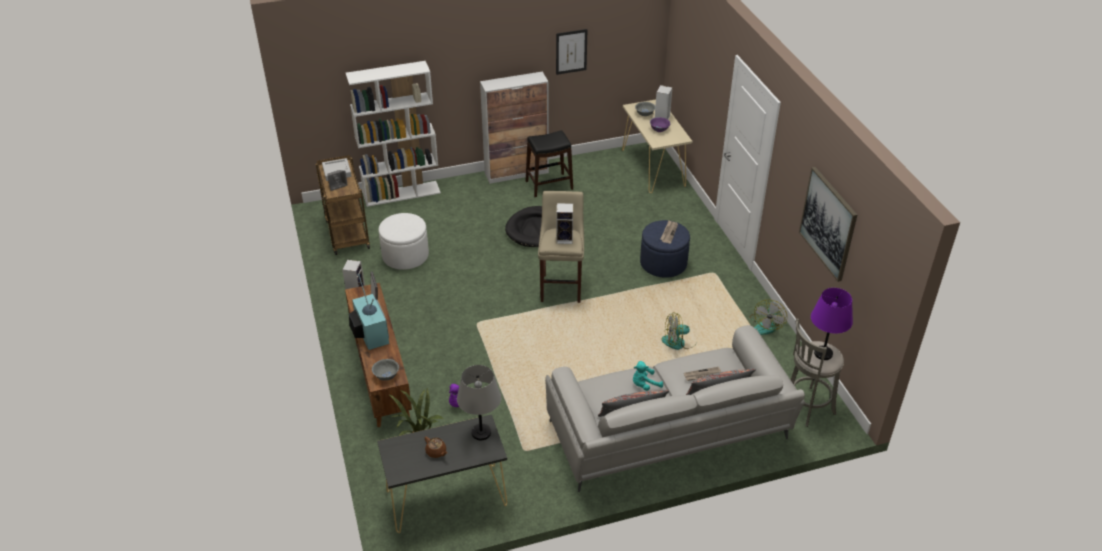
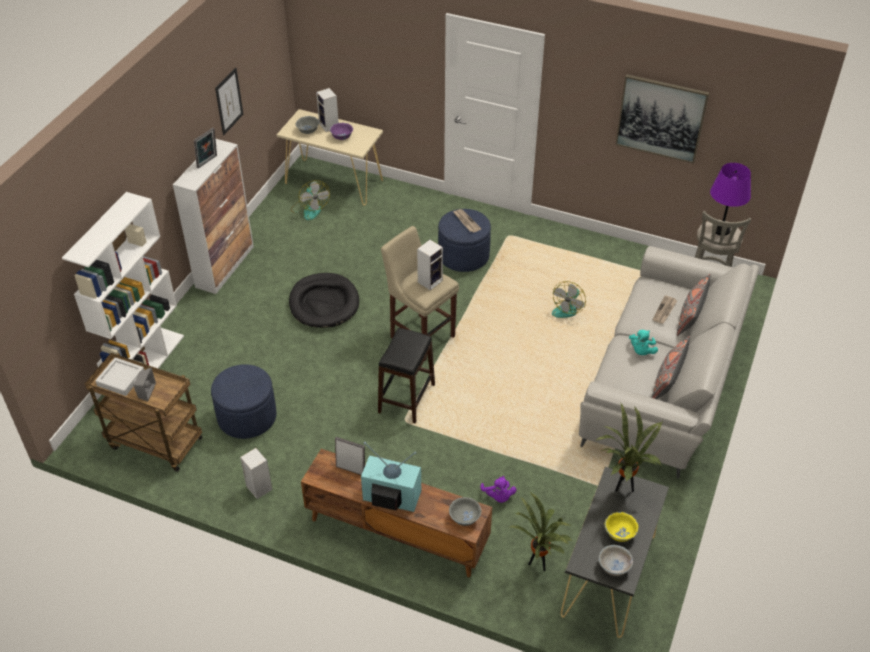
camera: 50 degrees left, 5 degrees up
white ottoman [378,213,429,270] -> blue ottoman [211,364,277,439]
brown teapot [425,437,447,458] -> yellow bowl [605,512,639,542]
grey table lamp [457,365,501,440] -> potted plant [596,404,663,492]
black stool [525,130,573,197] -> black stool moved to [378,328,435,423]
fan [750,300,787,335] -> fan moved to [291,180,330,220]
none -> picture frame [194,128,217,168]
none -> white bowl [599,545,633,576]

